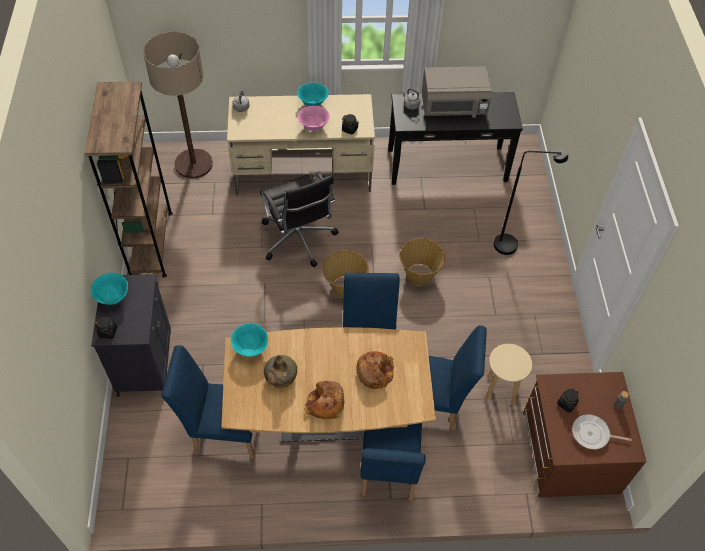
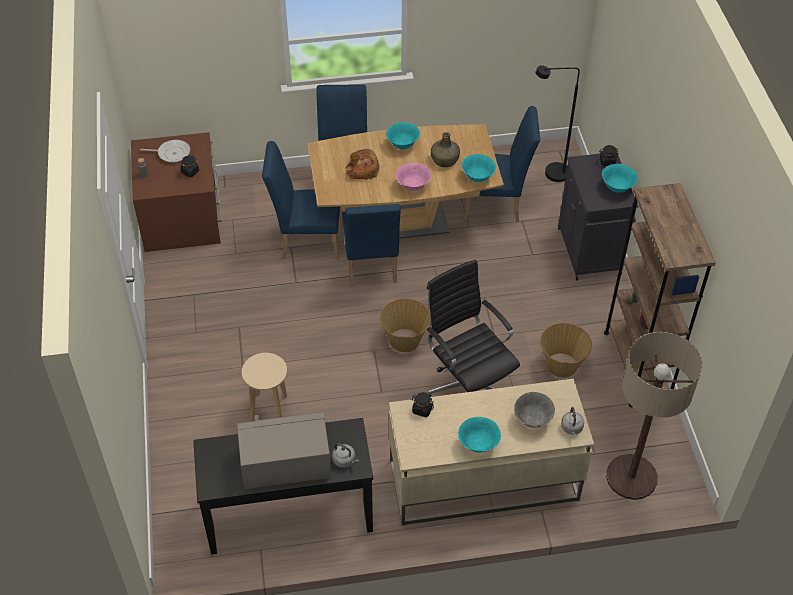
camera: 175 degrees right, 5 degrees down
pink bowl [298,106,330,131] -> pink bowl moved to [396,163,431,191]
bread [304,381,344,419] -> turquoise bowl [386,122,420,149]
basket [400,238,445,286] -> basket moved to [540,323,592,378]
beige stool [485,344,532,406] -> beige stool moved to [242,353,287,419]
black floor lamp [494,149,568,255] -> black floor lamp moved to [536,65,580,182]
none -> grey bowl [514,392,555,428]

